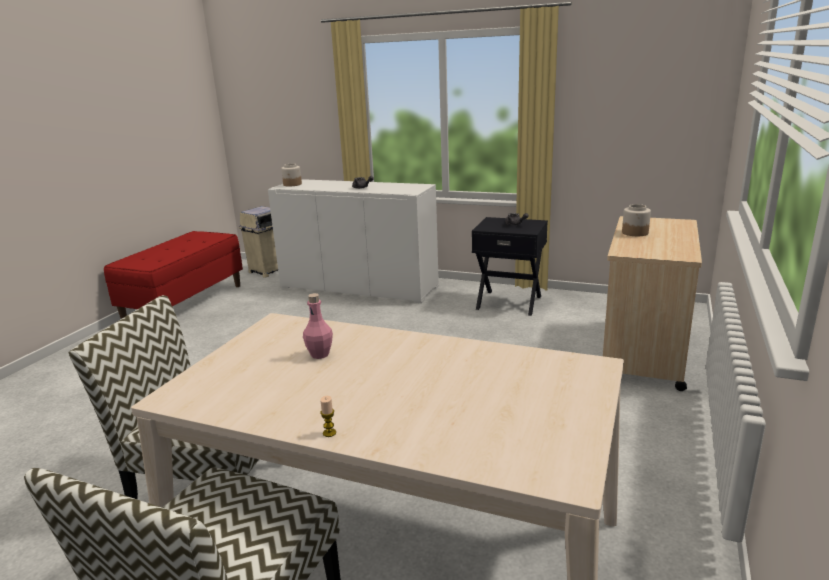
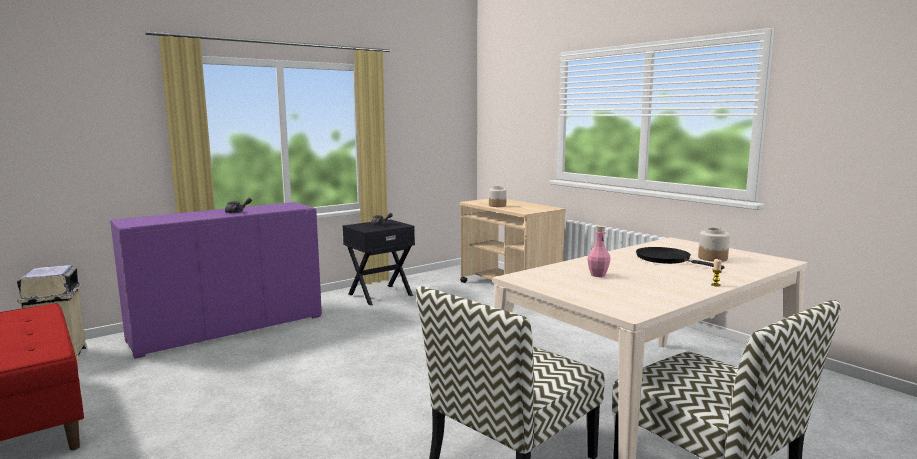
camera: 60 degrees left, 10 degrees down
white cabinet [268,179,439,303] -> purple cabinet [110,202,322,359]
jar [281,164,302,187] -> jar moved to [698,228,730,262]
none -> black frying pan [636,247,725,269]

